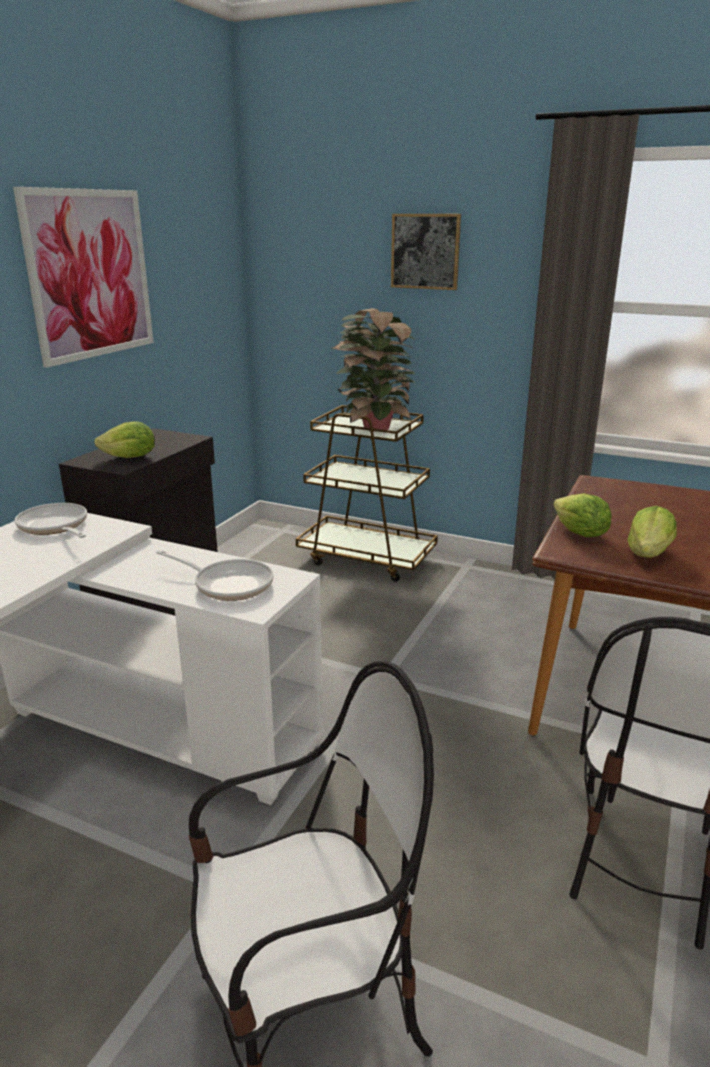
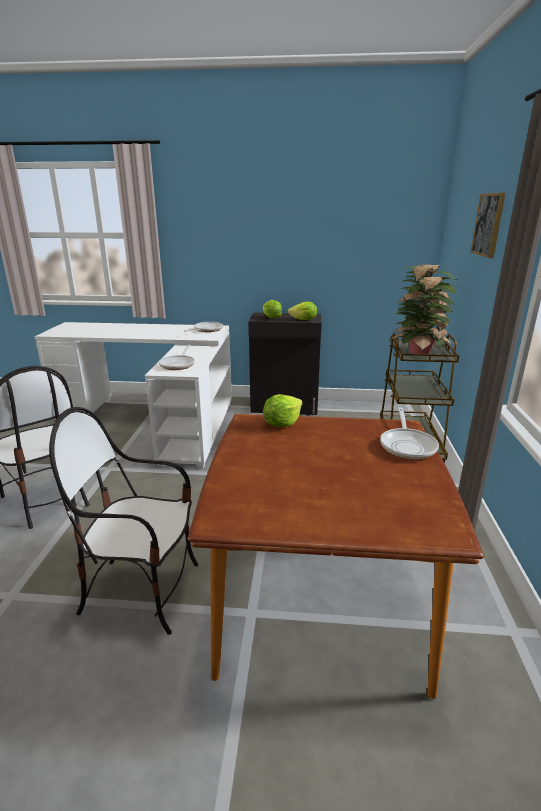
camera: 70 degrees right, 0 degrees up
picture [13,187,154,368] -> none
lettuce [627,506,677,558] -> lettuce moved to [288,302,317,320]
none -> frying pan [380,408,439,459]

